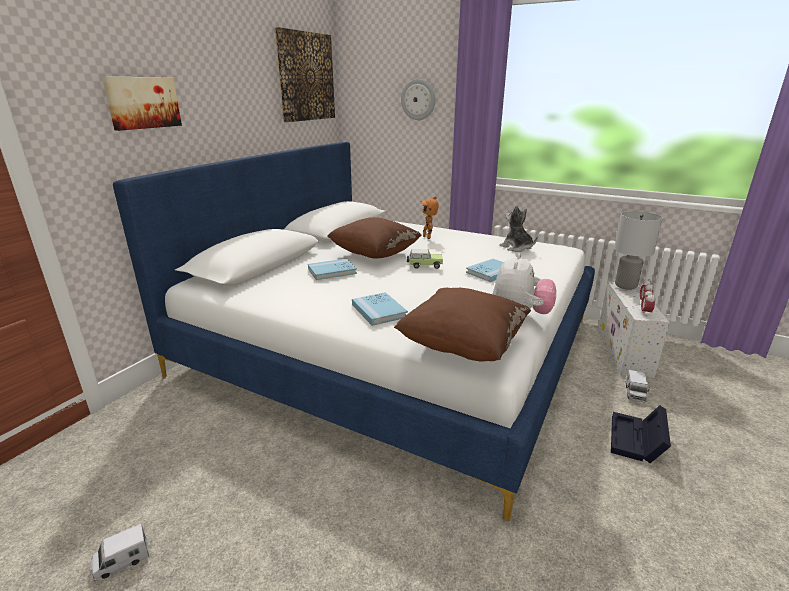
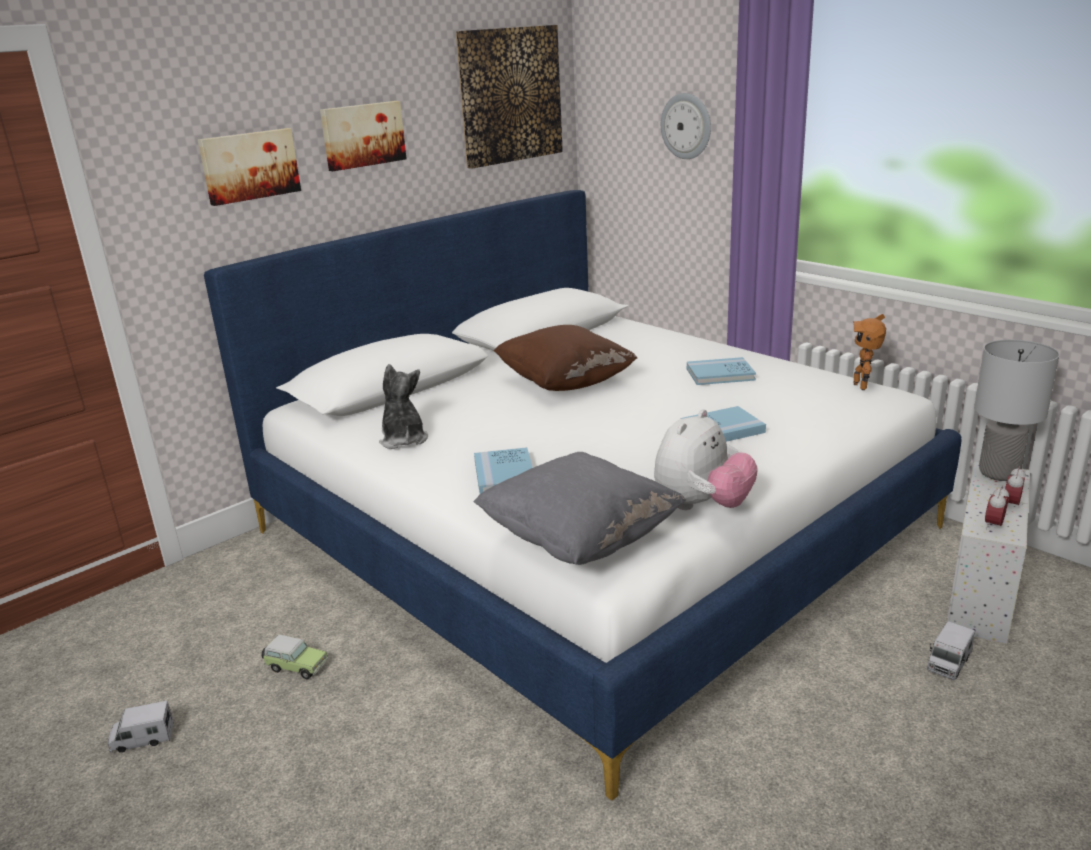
camera: 20 degrees right, 0 degrees up
blue book [308,259,357,280] -> blue book moved to [687,357,756,385]
brown pillow [394,288,531,362] -> grey pillow [474,452,686,565]
toy car [407,249,443,269] -> toy car moved to [261,635,328,680]
toy robot [421,196,439,239] -> toy robot moved to [853,314,886,390]
plush toy [499,205,537,252] -> plush toy moved to [379,364,428,449]
black storage box [611,405,671,463] -> none
none -> picture [320,101,407,171]

